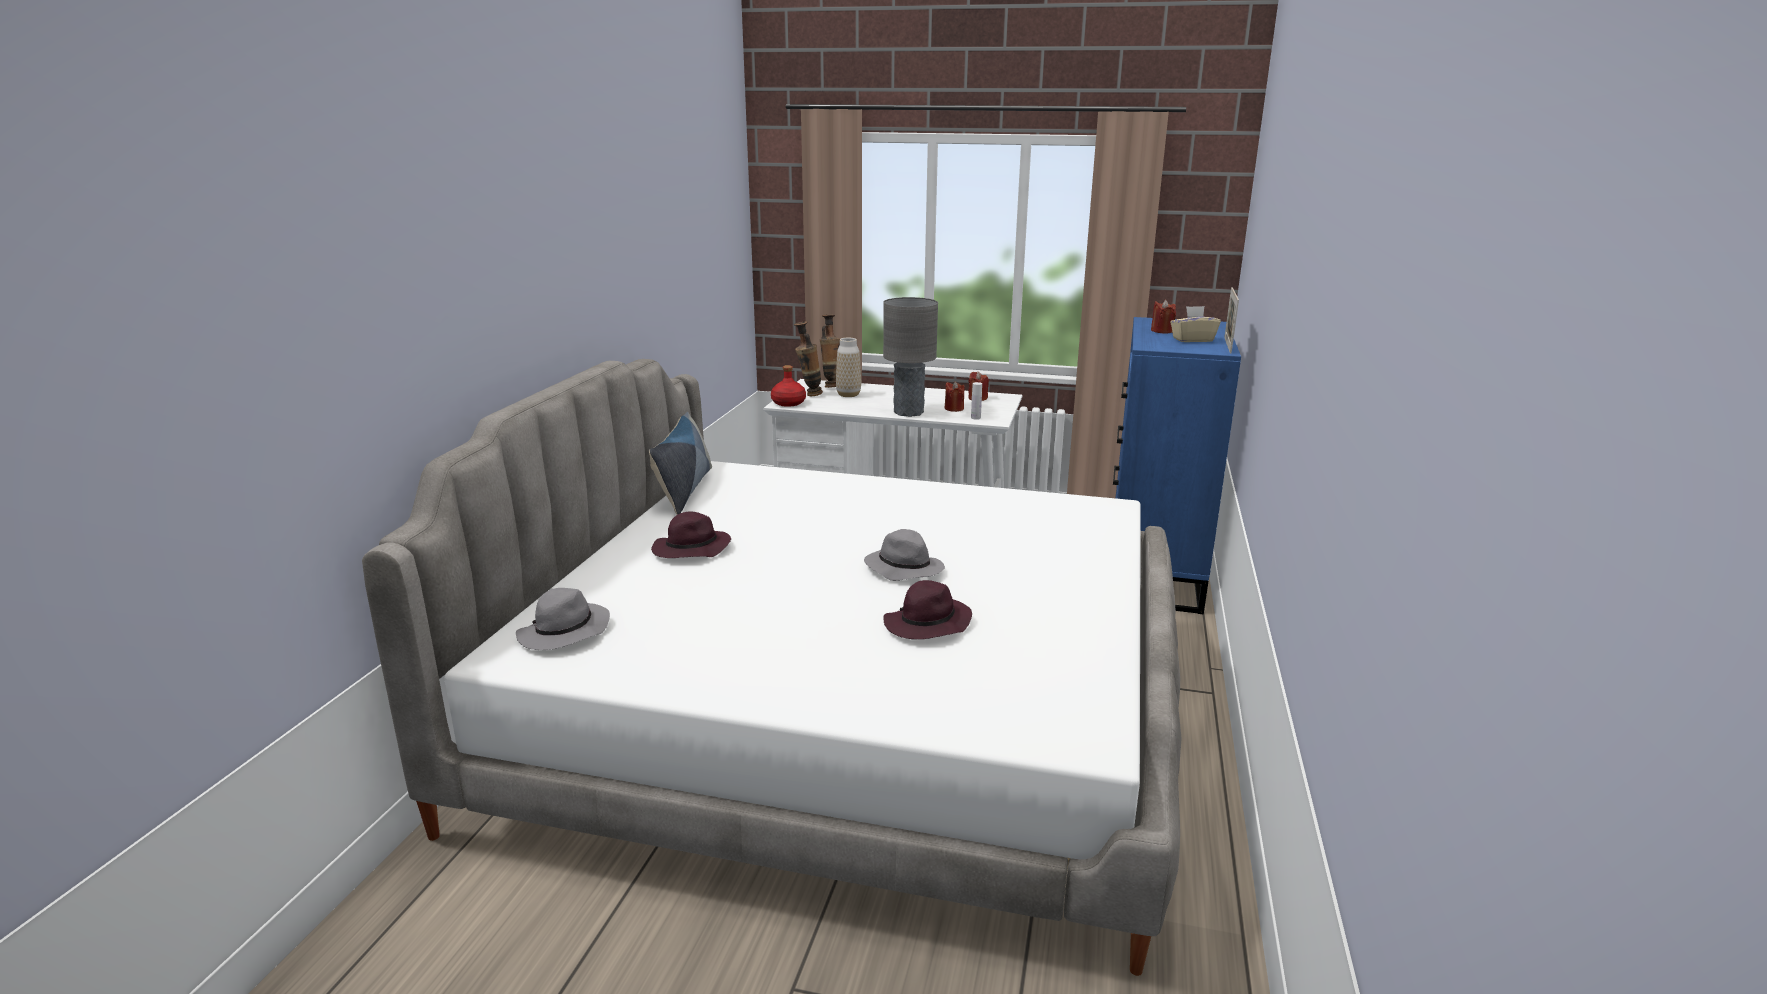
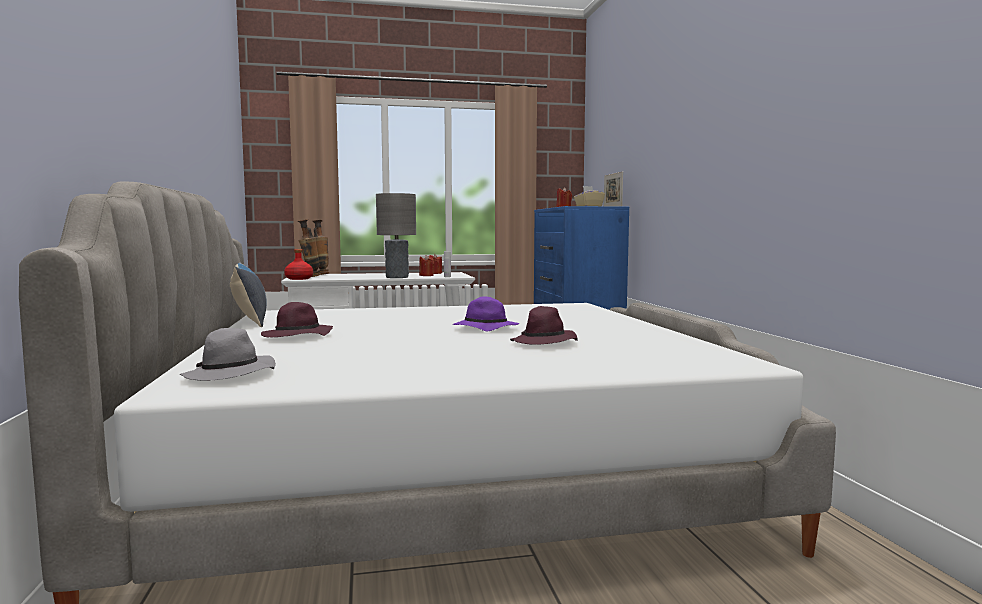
camera: 25 degrees left, 15 degrees down
vase [836,338,861,397] -> none
grey hat [864,529,945,581] -> purple hat [453,296,519,331]

